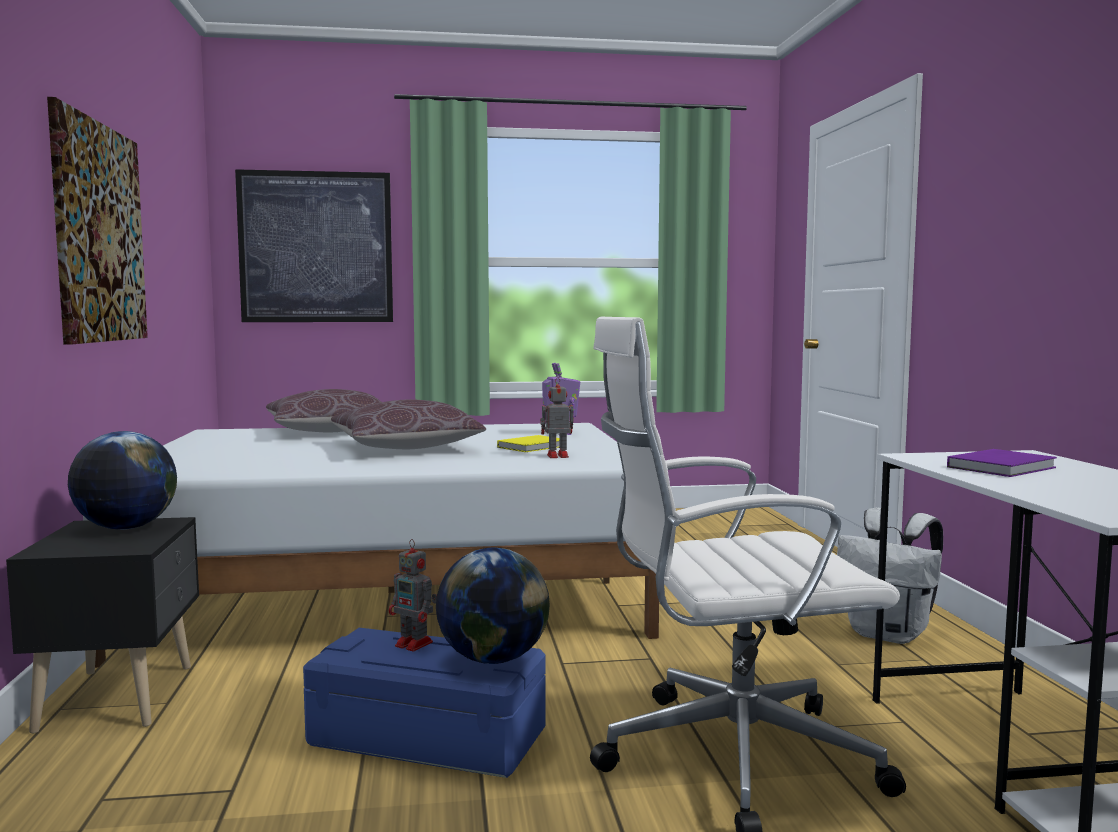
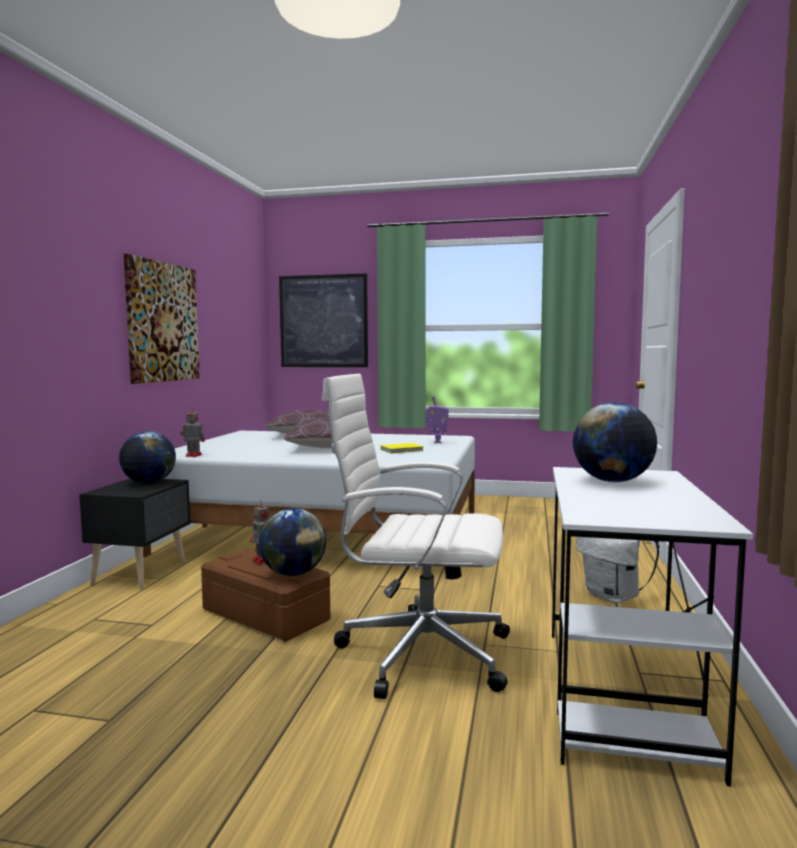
camera: 20 degrees right, 0 degrees up
blue storage box [303,628,546,778] -> brown storage box [201,549,330,642]
toy robot [540,377,574,458] -> toy robot moved to [181,407,205,457]
purple book [947,449,1057,477] -> globe [573,402,657,482]

